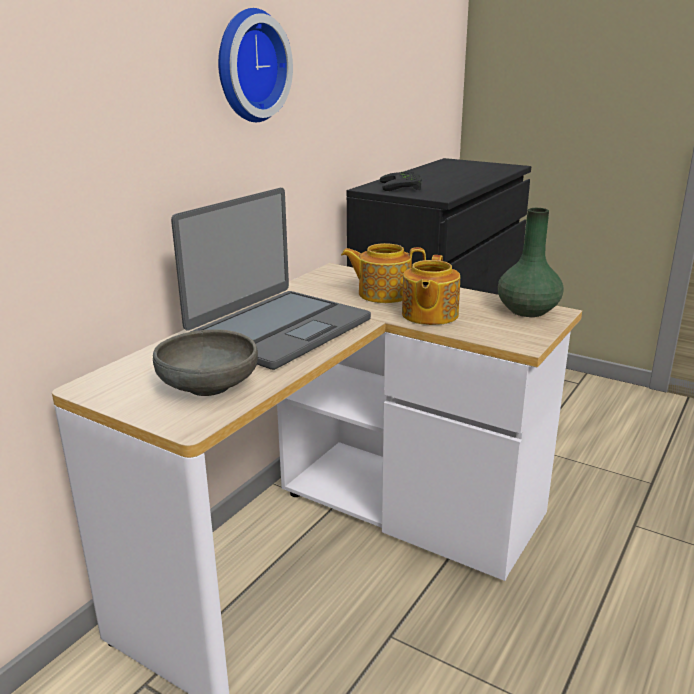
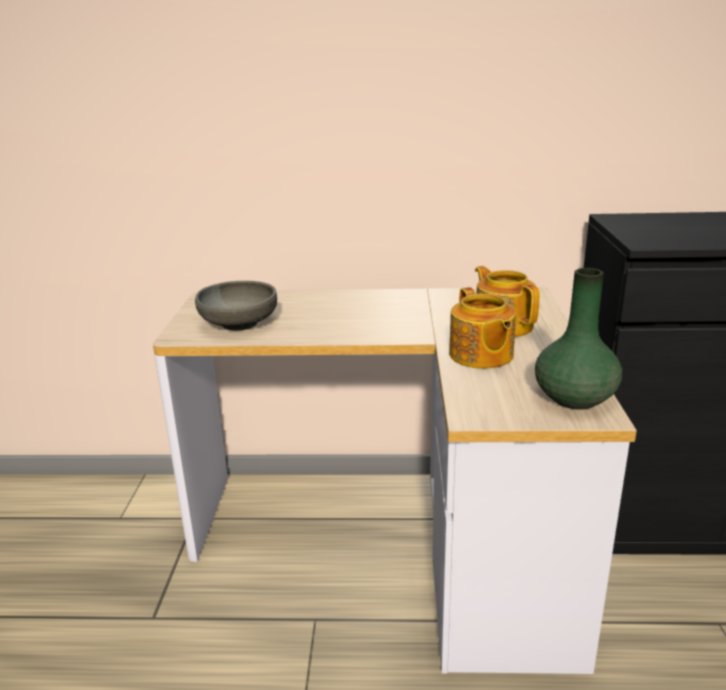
camera: 60 degrees right, 0 degrees up
laptop [171,188,371,370] -> none
wall clock [218,8,293,122] -> none
black game controller [380,171,422,191] -> none
teapot [402,255,460,325] -> teapot turned 90 degrees counterclockwise [449,287,516,369]

